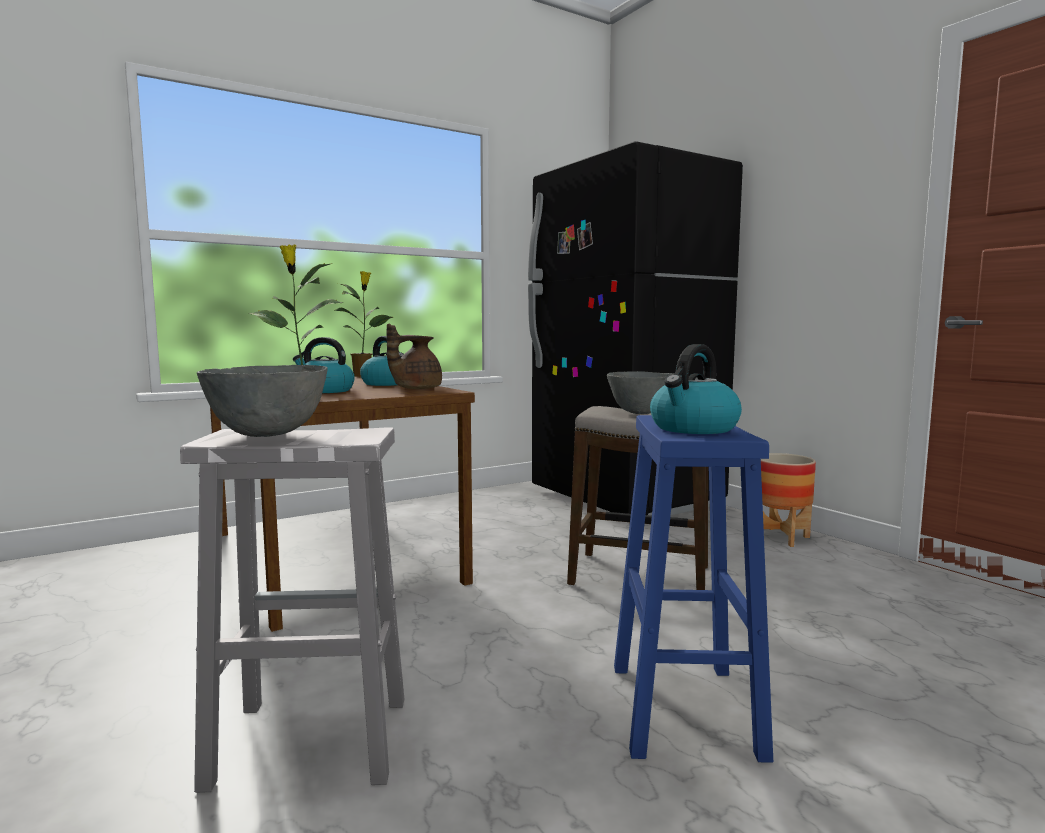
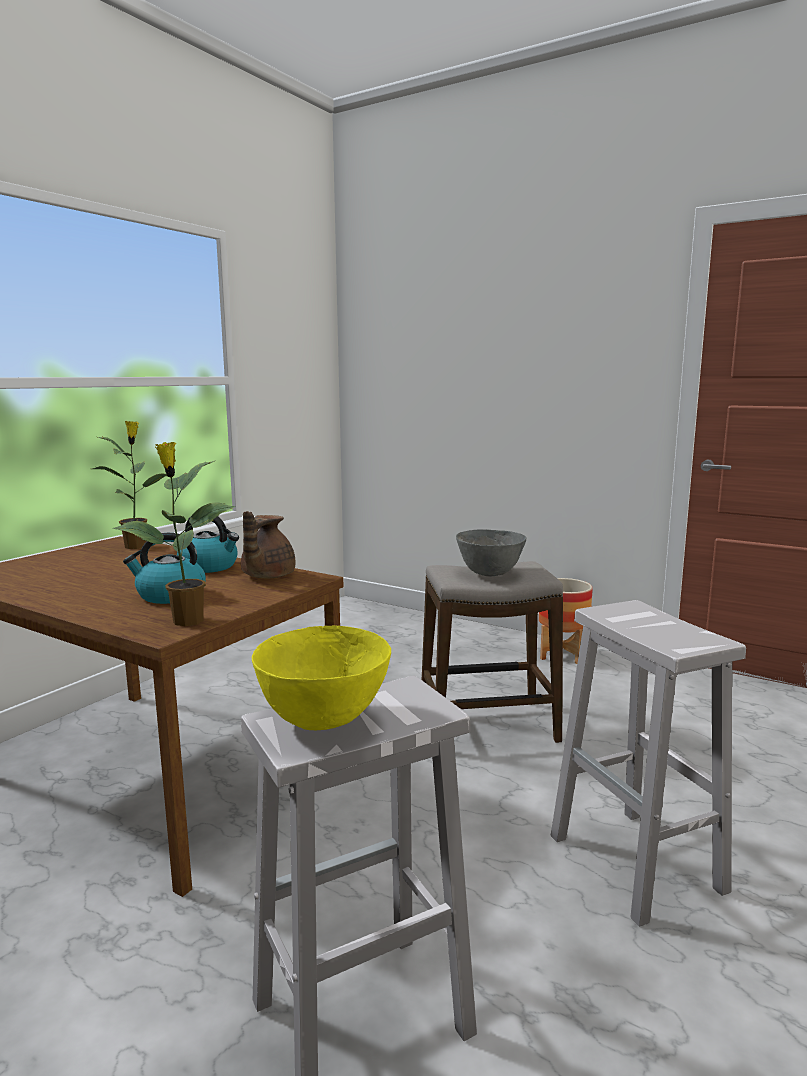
camera: 25 degrees left, 5 degrees up
grey bowl [197,365,328,437] -> yellow bowl [252,626,391,730]
black fridge [528,141,743,516] -> none
blue stool [614,415,773,763] -> white stool [551,600,746,927]
kettle [650,344,742,434] -> none

